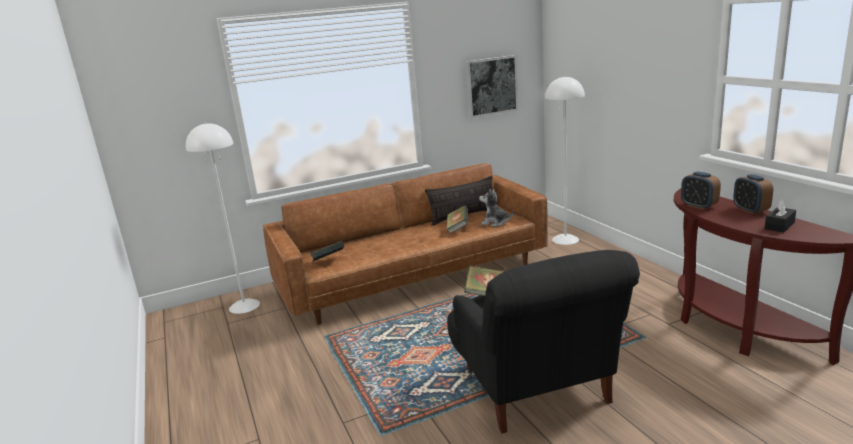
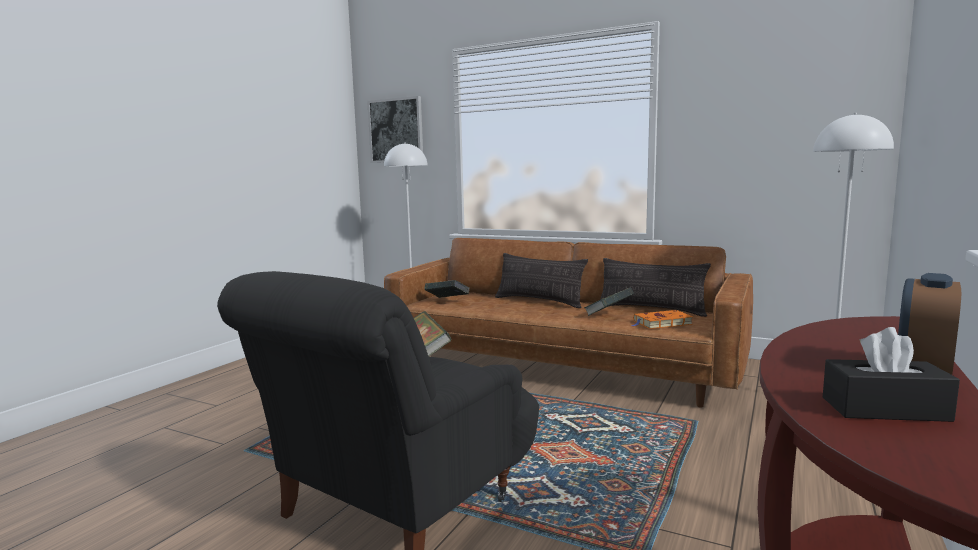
camera: 50 degrees right, 10 degrees down
picture [466,55,518,118] -> picture moved to [367,96,423,163]
plush toy [479,189,514,227] -> orange book [632,310,693,329]
alarm clock [681,172,721,210] -> none
none -> pillow [495,253,588,308]

